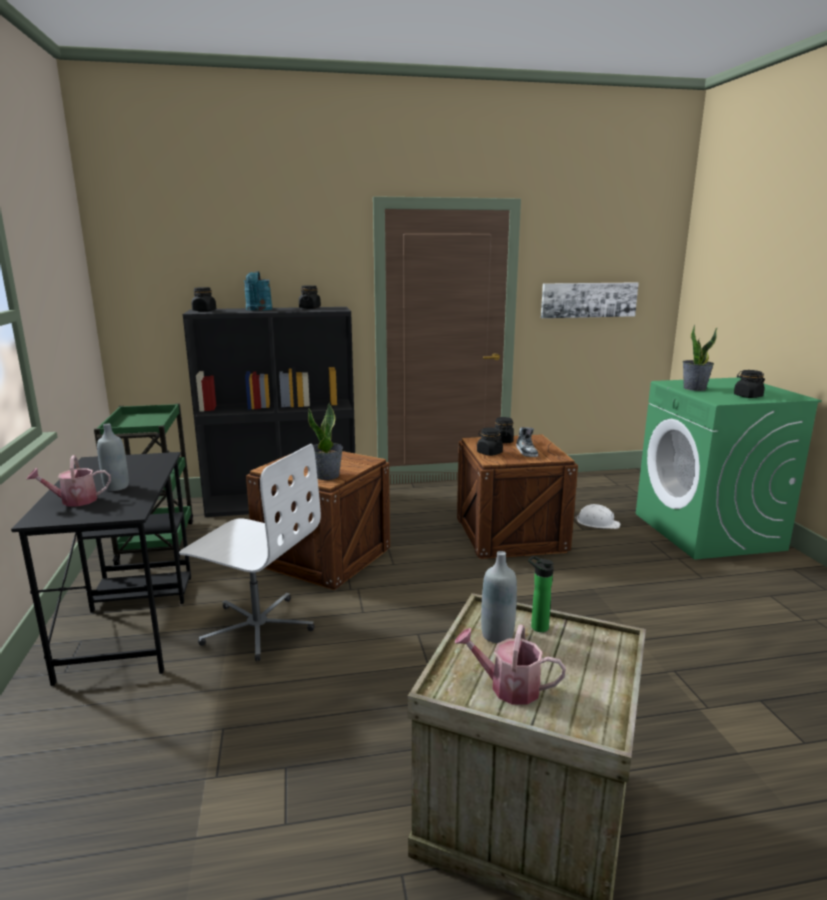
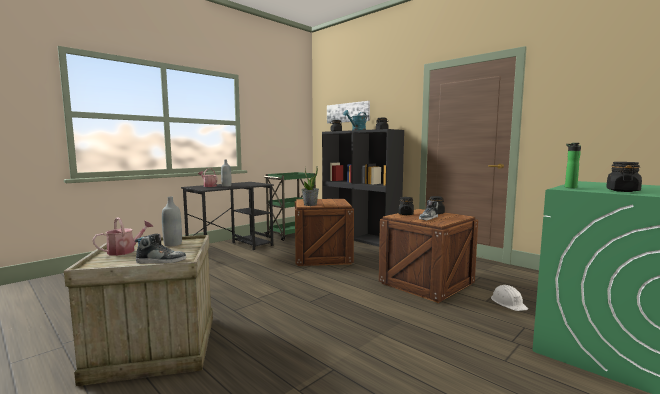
camera: 55 degrees right, 10 degrees down
white office chair [179,444,321,661] -> none
watering can [455,624,566,705] -> watering can turned 60 degrees clockwise [92,217,153,256]
bottle [528,556,554,632] -> bottle moved to [565,143,581,188]
picture [541,282,639,318] -> picture moved to [327,101,370,123]
potted plant [683,324,717,391] -> none
none -> shoe [135,234,186,263]

